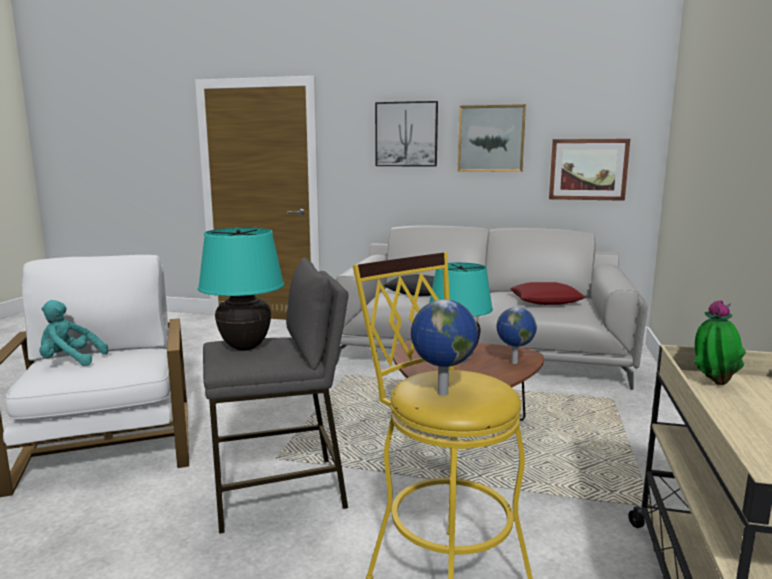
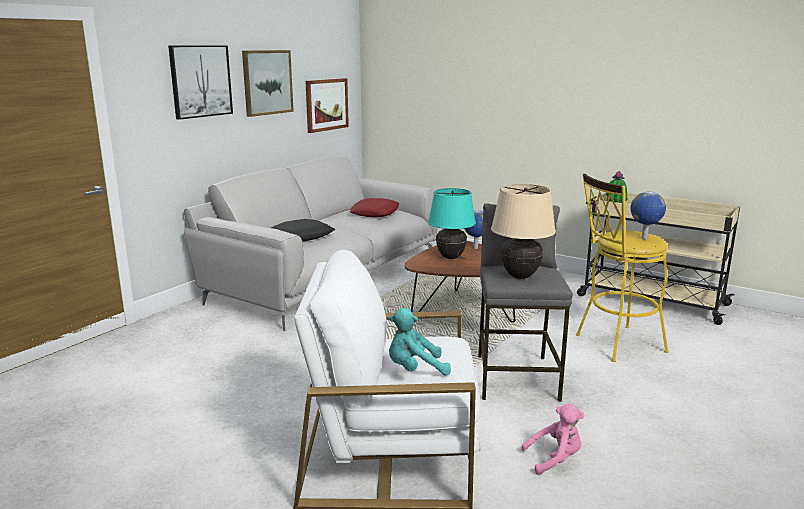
camera: 70 degrees left, 5 degrees up
turquoise plush toy [39,300,108,366] -> turquoise plush toy turned 60 degrees clockwise [389,308,451,376]
turquoise table lamp [198,228,284,351] -> beige table lamp [491,184,556,279]
none -> pink plush toy [521,404,584,475]

